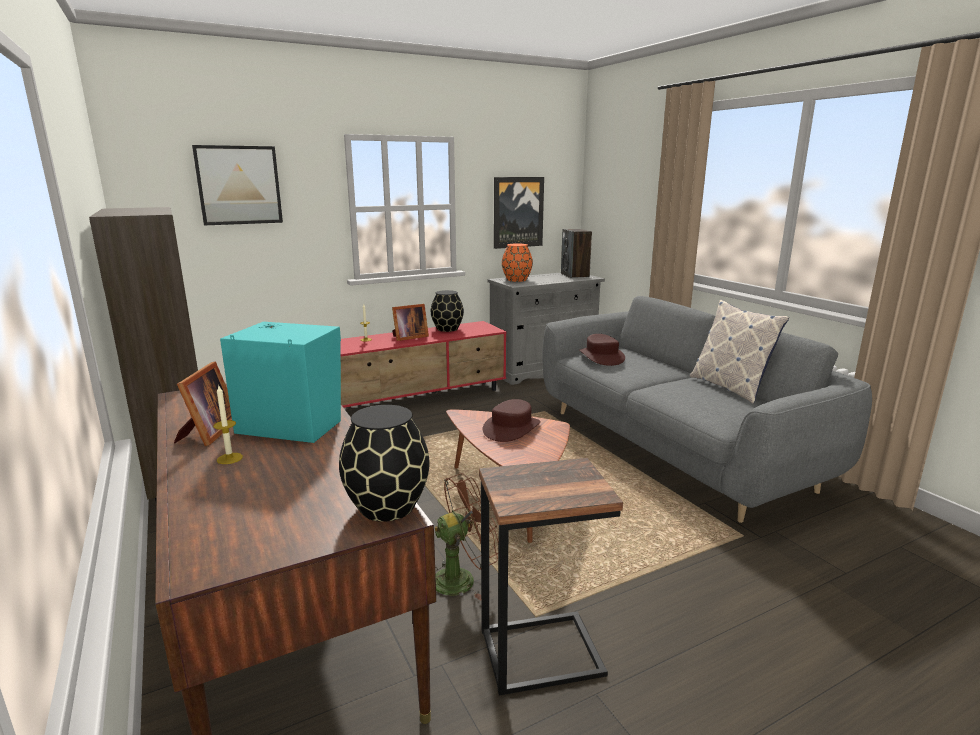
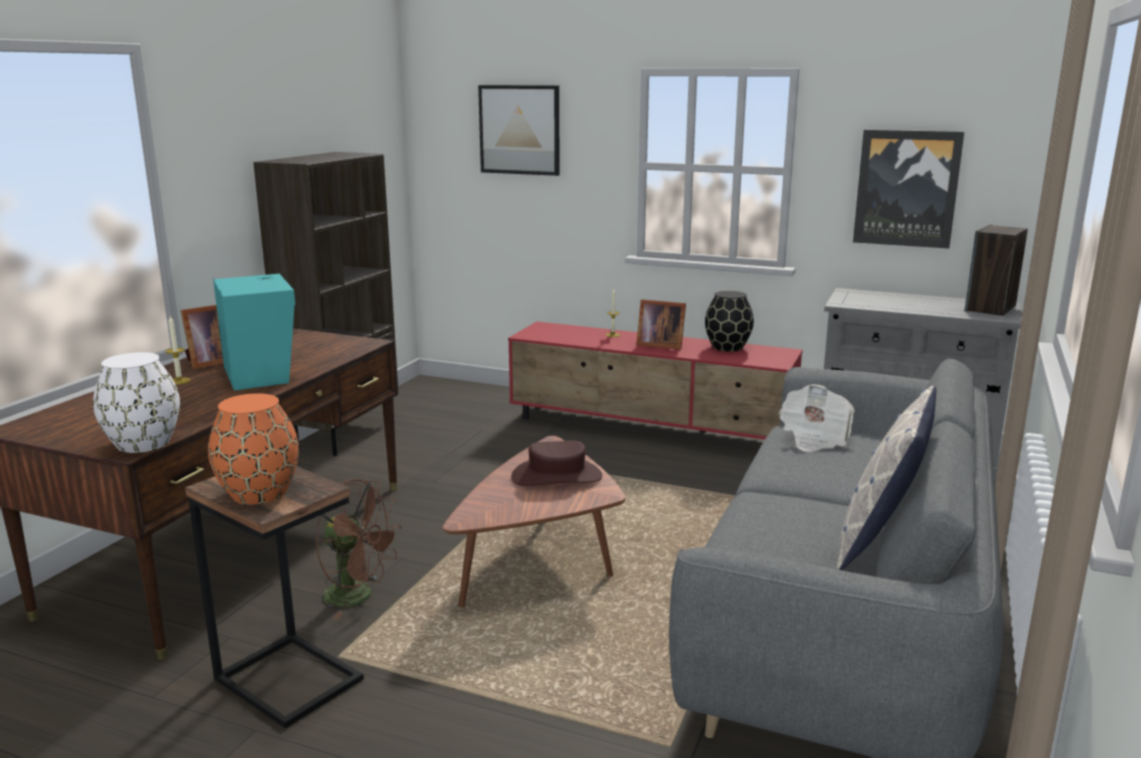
camera: 50 degrees right, 0 degrees up
black vase [339,405,430,522] -> white vase [93,352,180,453]
orange vase [502,243,533,282] -> orange vase moved to [208,393,299,505]
brown hat [579,334,625,366] -> newspaper [779,384,855,452]

